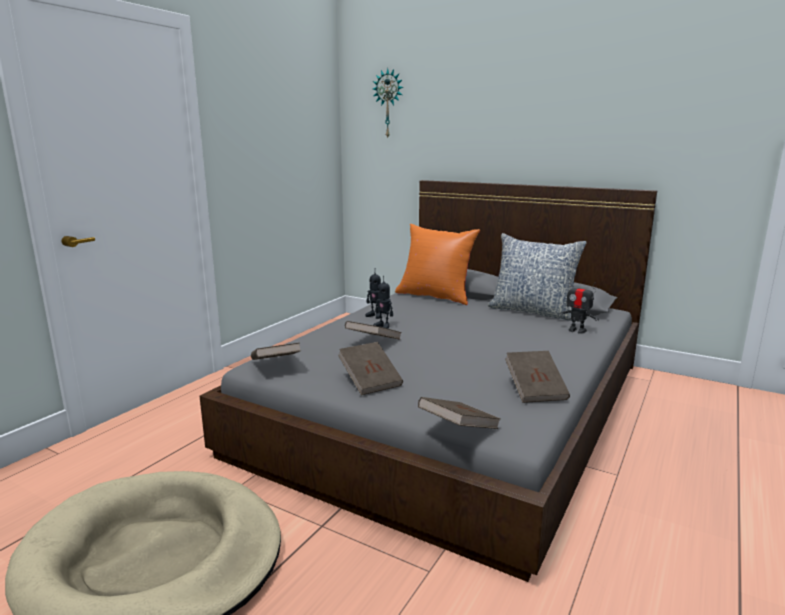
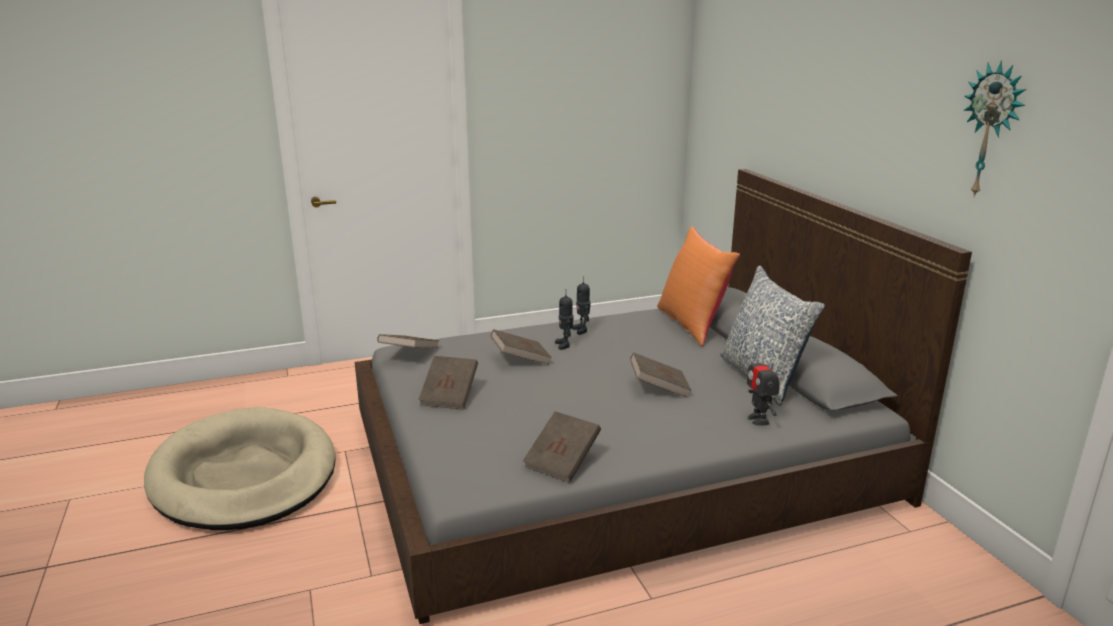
camera: 40 degrees right, 5 degrees up
wall clock [373,68,404,139] -> wall clock moved to [963,60,1026,198]
brown book [418,397,501,429] -> brown book moved to [630,353,691,398]

